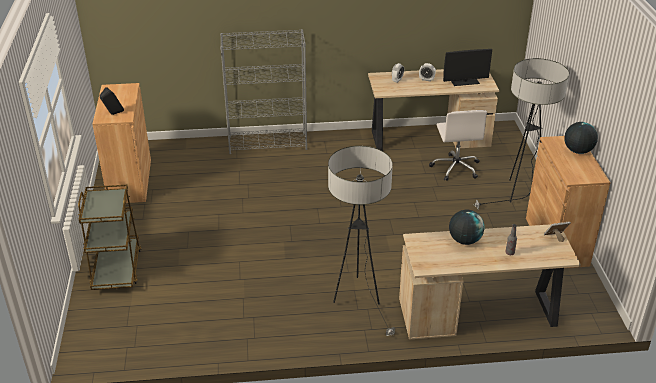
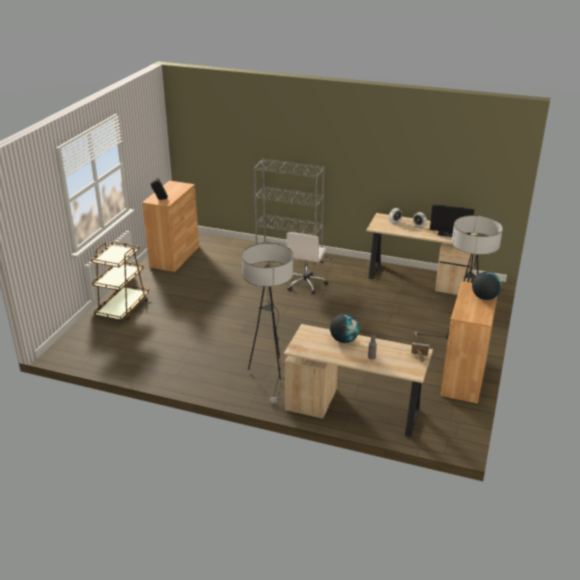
camera: 25 degrees right, 5 degrees down
white office chair [429,110,487,181] -> white office chair moved to [287,232,328,294]

